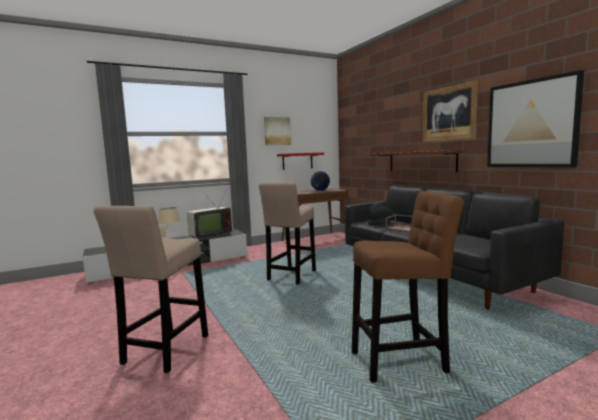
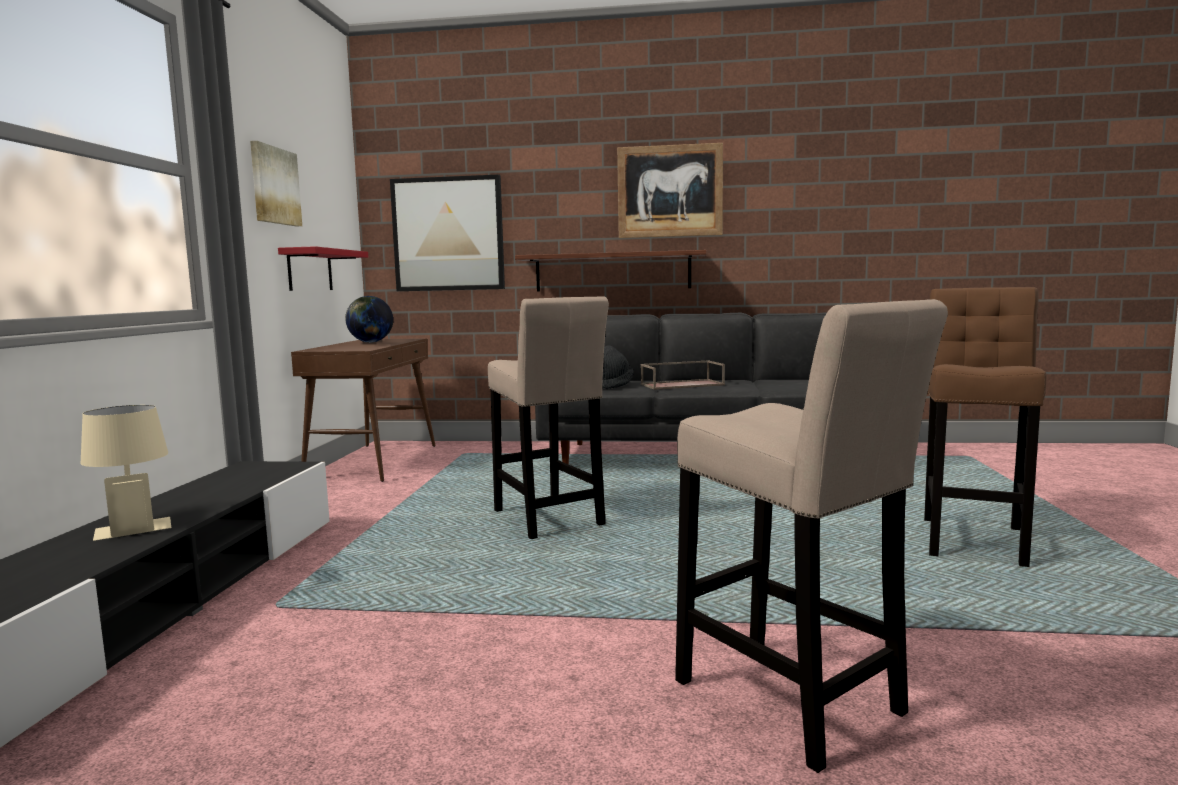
camera: 55 degrees left, 0 degrees up
television [187,188,232,240] -> none
picture [487,70,584,168] -> picture moved to [390,174,505,291]

